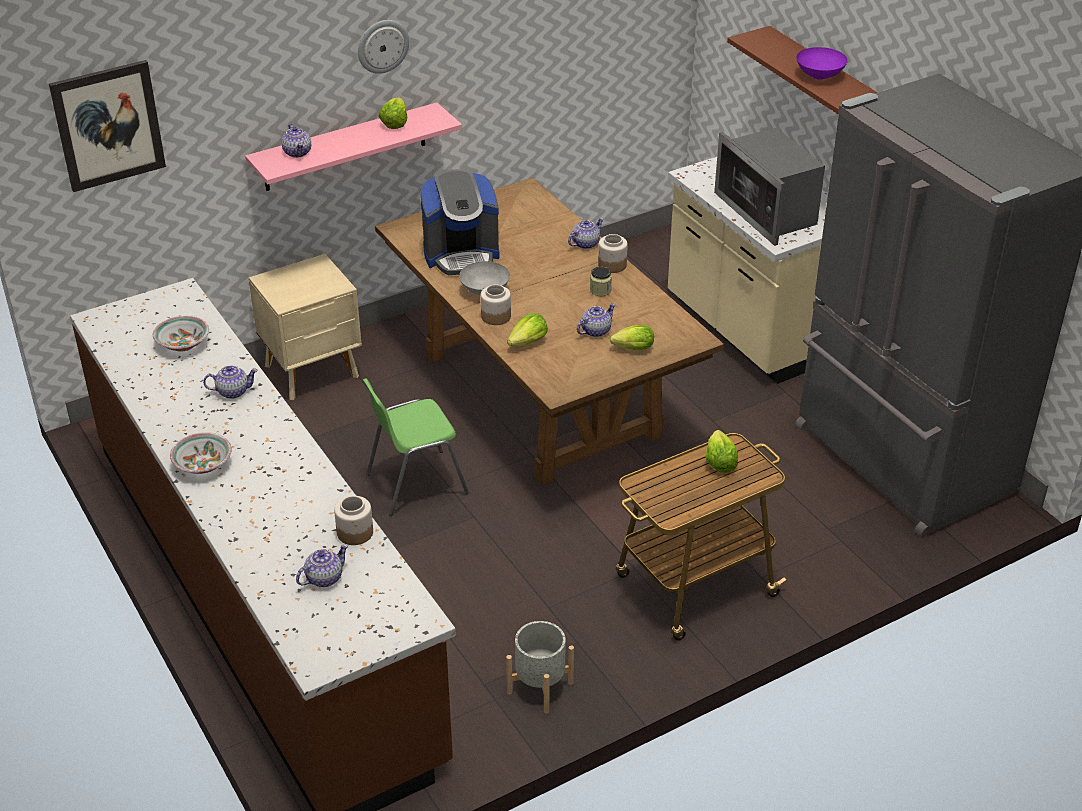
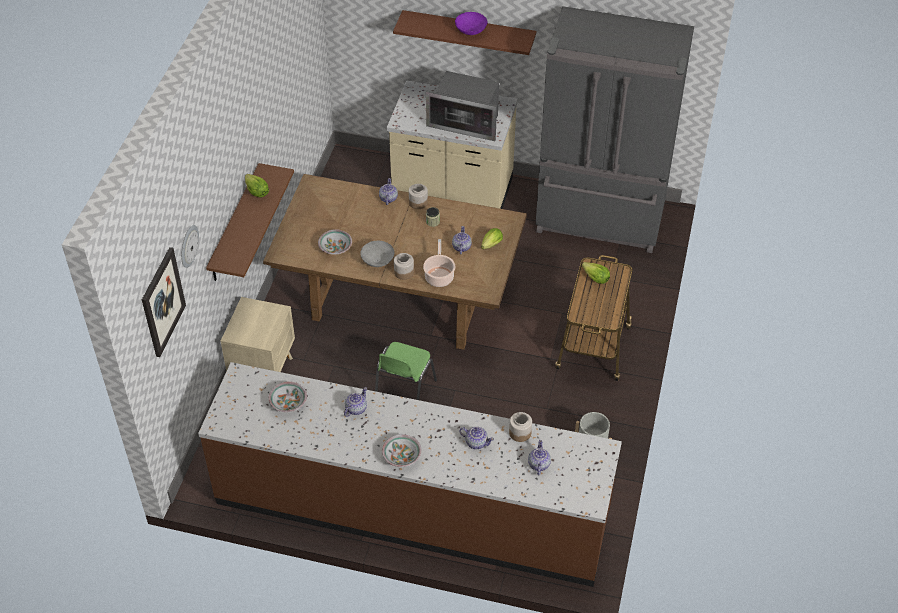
camera: 45 degrees left, 10 degrees up
pink shelf [245,102,462,191] -> brown shelf [206,163,294,281]
teapot [282,124,311,158] -> teapot moved to [459,427,494,449]
wall clock [358,20,409,74] -> wall clock moved to [181,225,199,268]
coffee machine [420,169,499,275] -> bowl [318,229,352,255]
lettuce [507,313,548,346] -> cooking pot [423,239,456,287]

